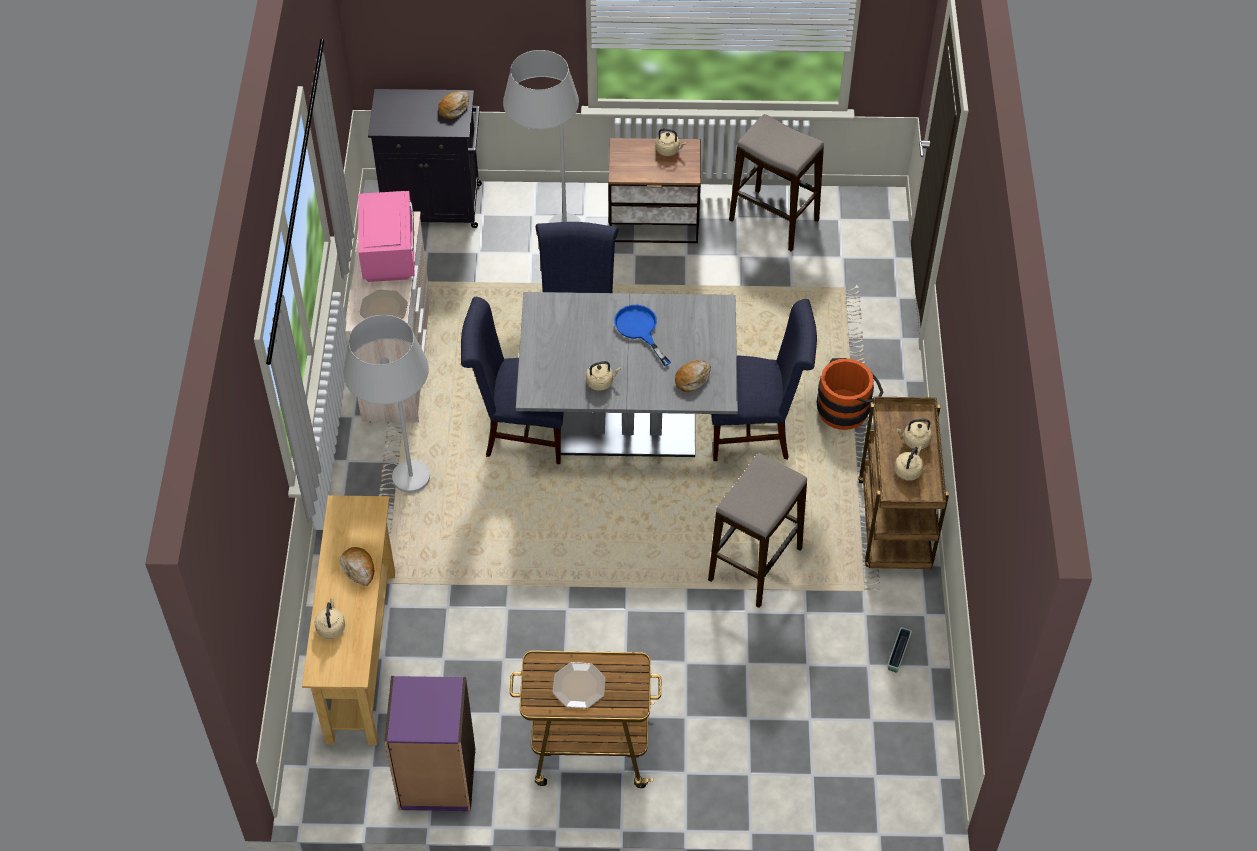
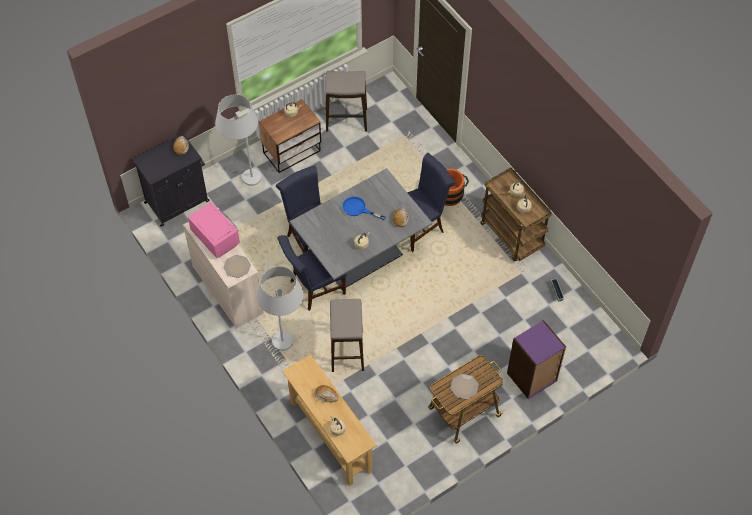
camera: 35 degrees left, 5 degrees up
purple bookcase [384,676,475,811] -> purple bookcase moved to [507,320,566,400]
stool [708,453,807,608] -> stool moved to [330,299,364,372]

